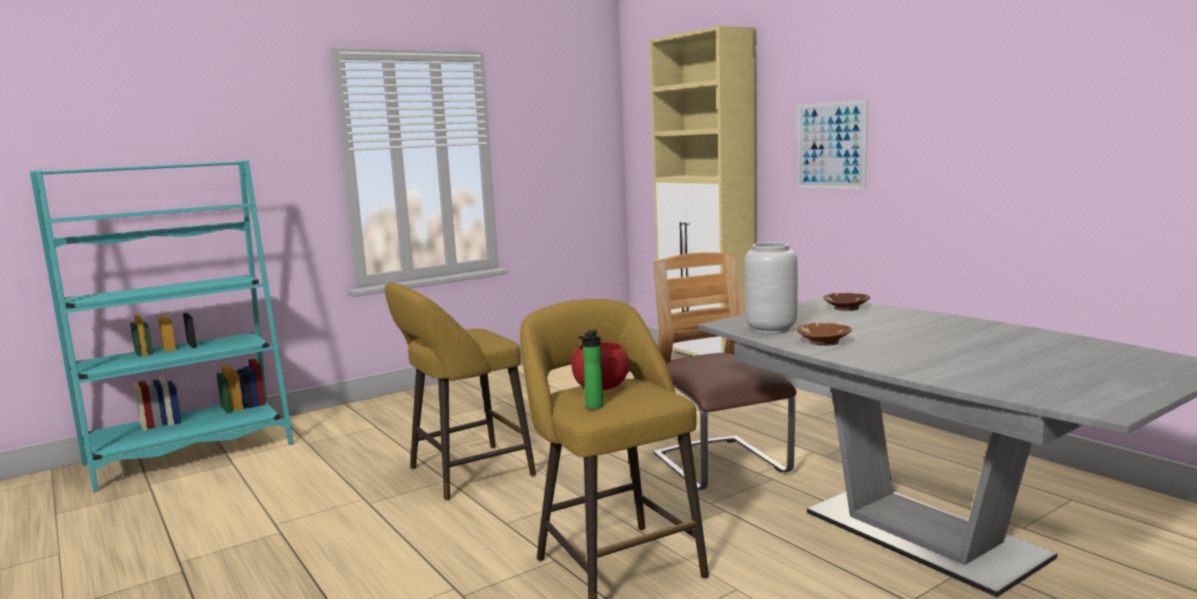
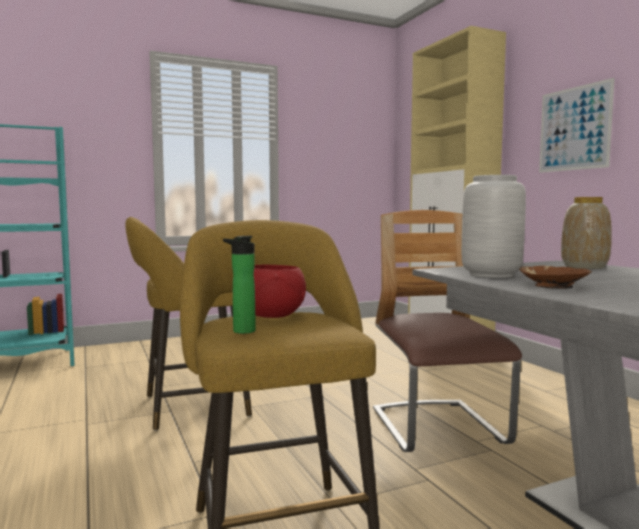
camera: 10 degrees right, 5 degrees down
brown bowl [823,293,870,311] -> vase [561,197,612,269]

